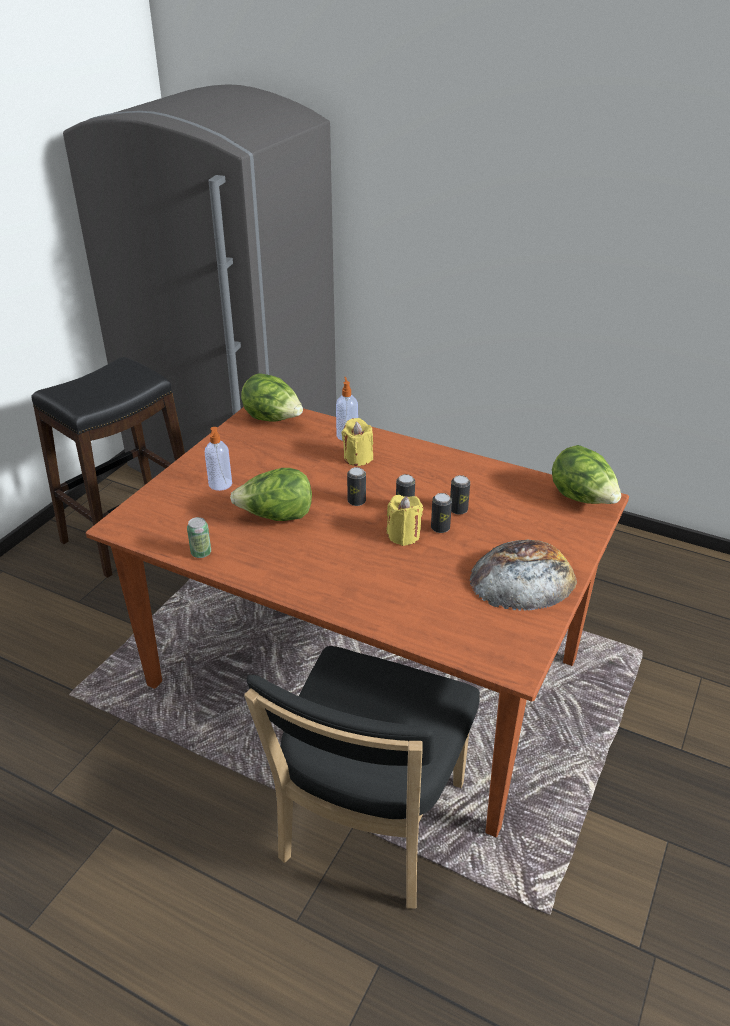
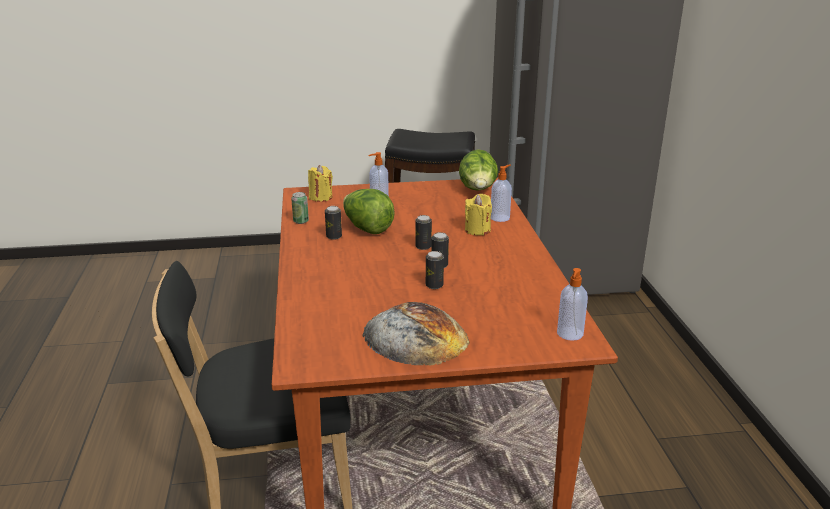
camera: 55 degrees right, 10 degrees down
yellow candle [386,495,423,546] -> yellow candle moved to [308,165,333,202]
can [450,475,470,515] -> can moved to [325,206,342,240]
lettuce [552,445,621,504] -> soap dispenser [557,268,588,341]

